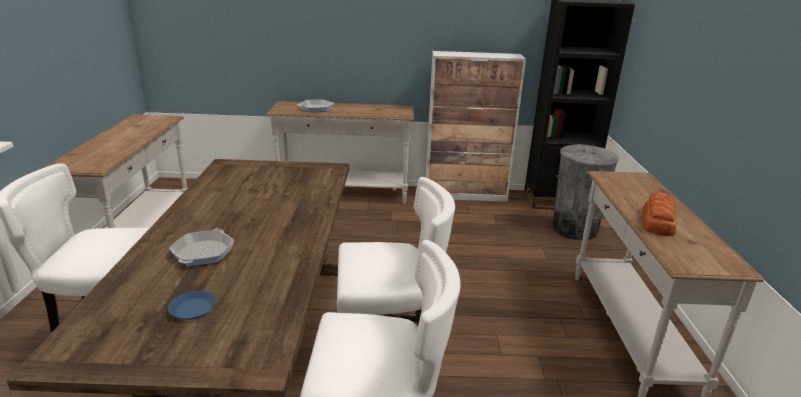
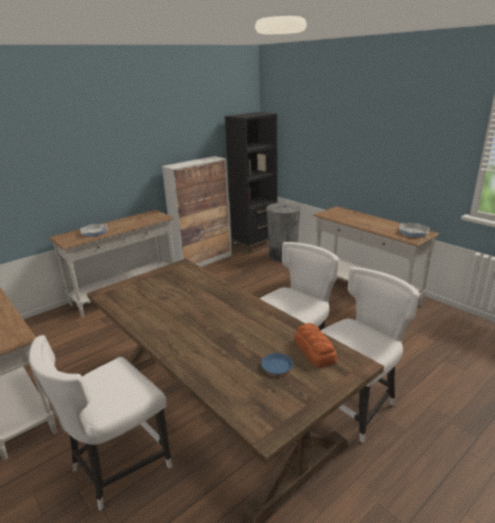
camera: 40 degrees left, 0 degrees up
frying pan [169,229,234,266] -> frying pan moved to [399,223,430,237]
bread [642,192,676,236] -> bread moved to [294,323,337,368]

